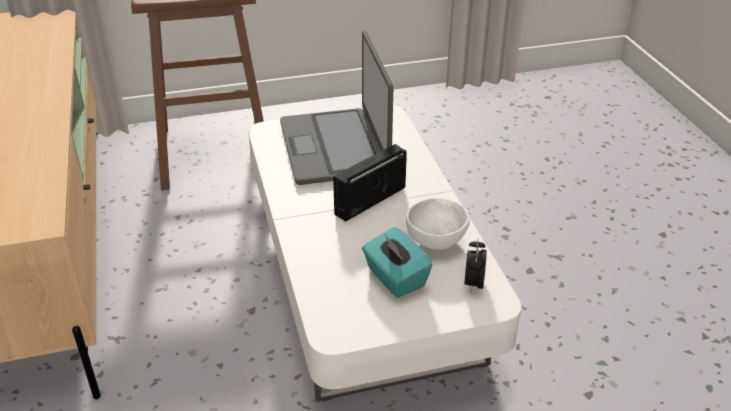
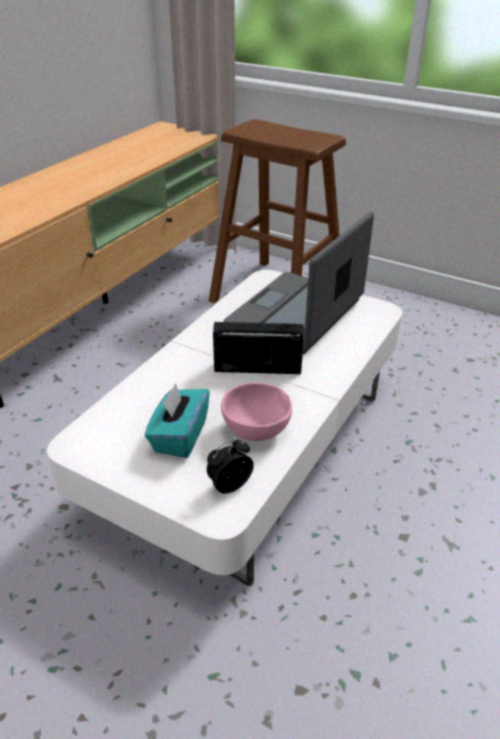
camera: 45 degrees right, 0 degrees up
white bowl [406,198,470,250] -> pink bowl [221,383,292,441]

